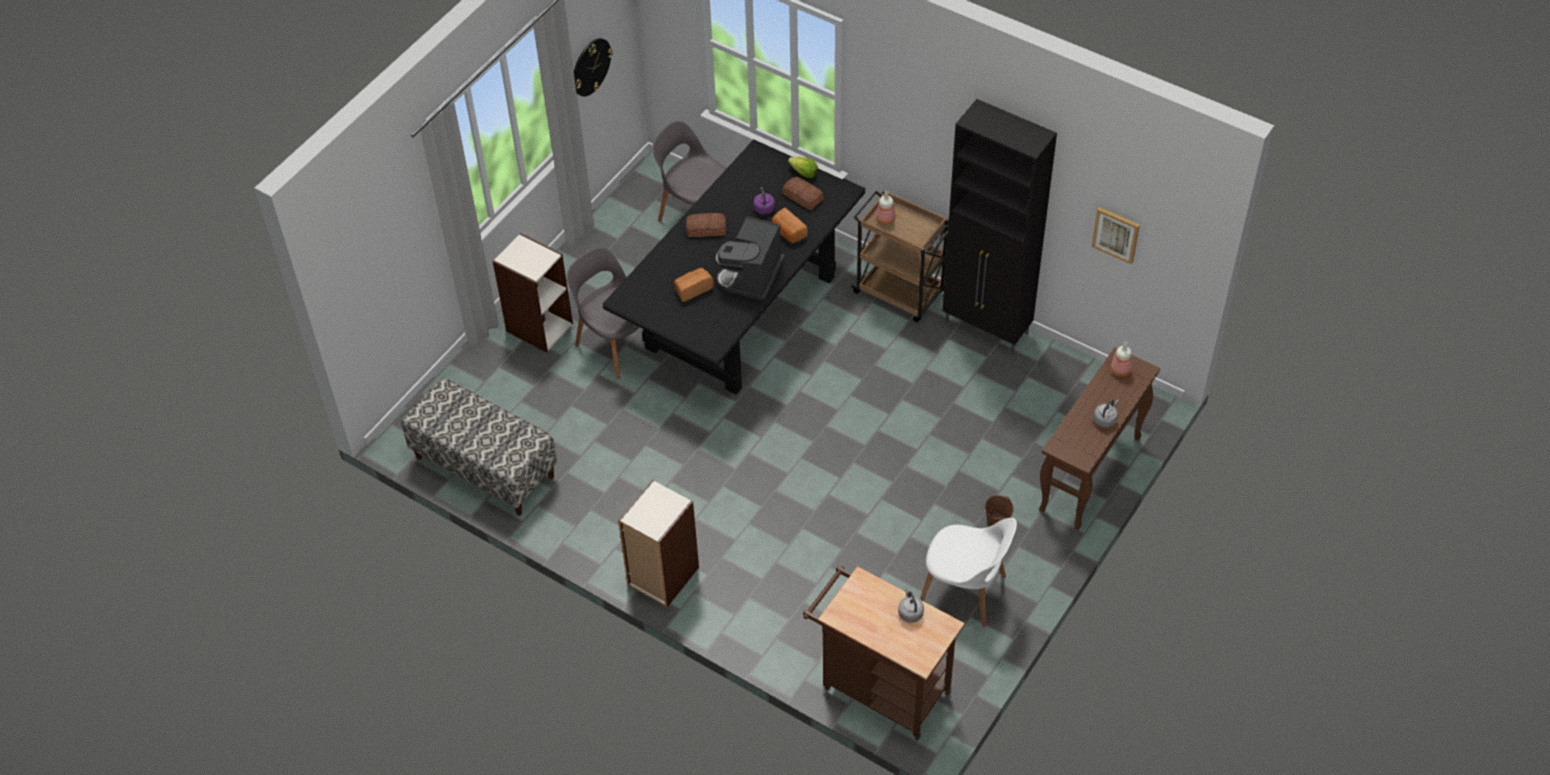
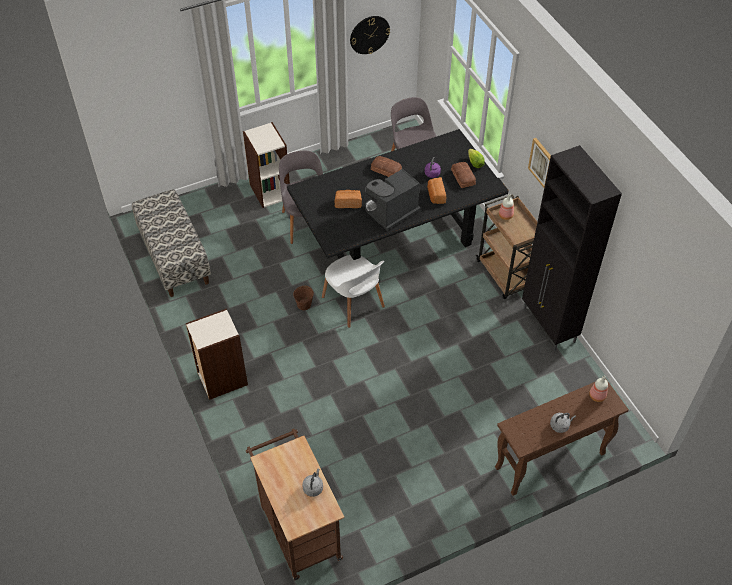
camera: 30 degrees right, 0 degrees up
white chair [920,518,1017,627] -> white chair moved to [322,255,385,328]
brown bucket [985,495,1014,527] -> brown bucket moved to [293,286,314,310]
picture [1091,207,1140,264] -> picture moved to [528,138,551,188]

